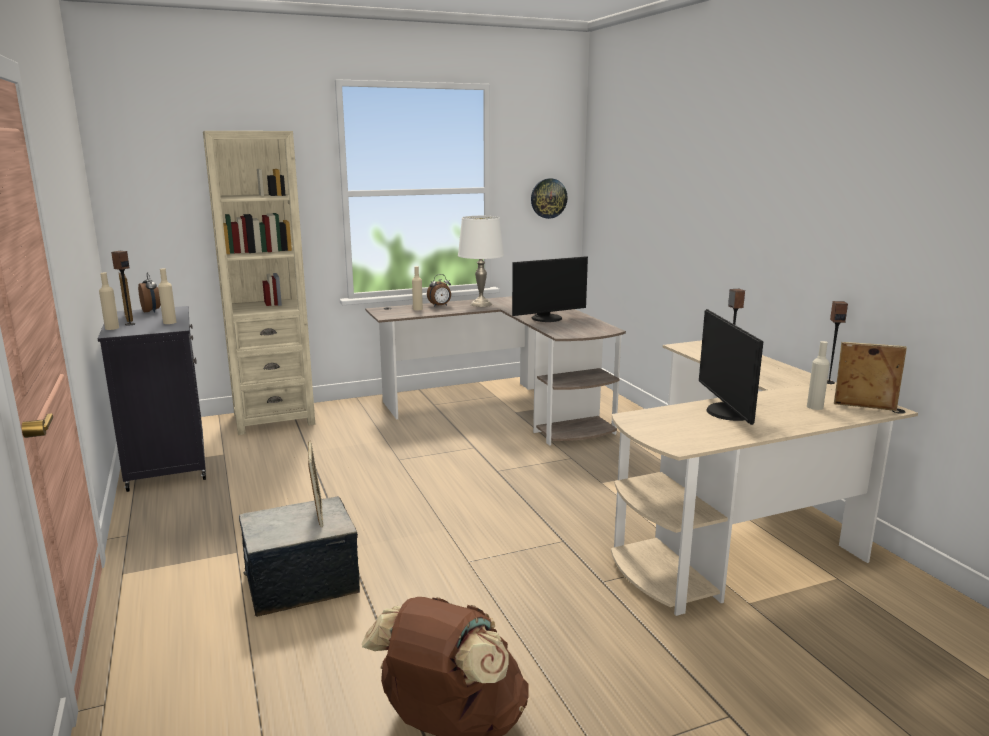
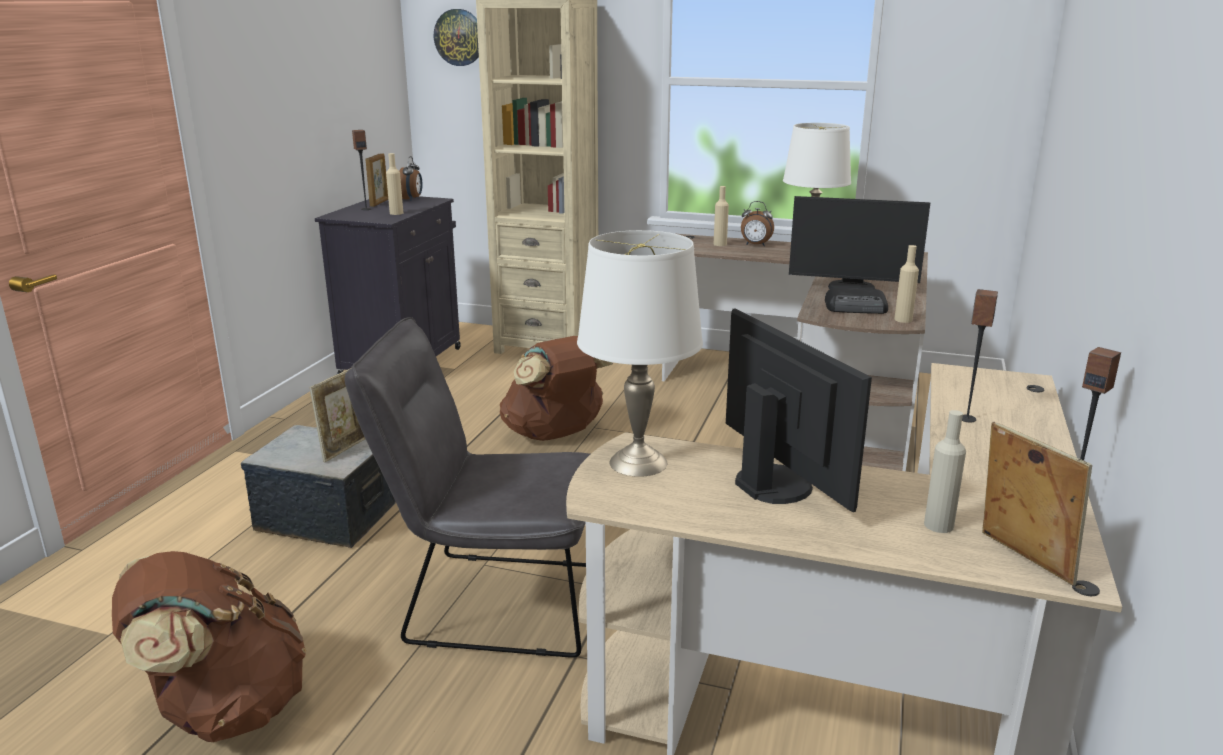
camera: 40 degrees right, 5 degrees up
beige bottle [99,273,119,330] -> beige bottle moved to [894,245,919,323]
wall clock [531,178,568,219] -> wall clock moved to [434,9,479,66]
monitor [699,309,763,425] -> monitor turned 120 degrees clockwise [726,308,872,512]
none -> grey chair [345,317,590,658]
none -> brown backpack [500,336,613,441]
none -> white table lamp [577,230,703,477]
none -> radio [825,288,888,314]

